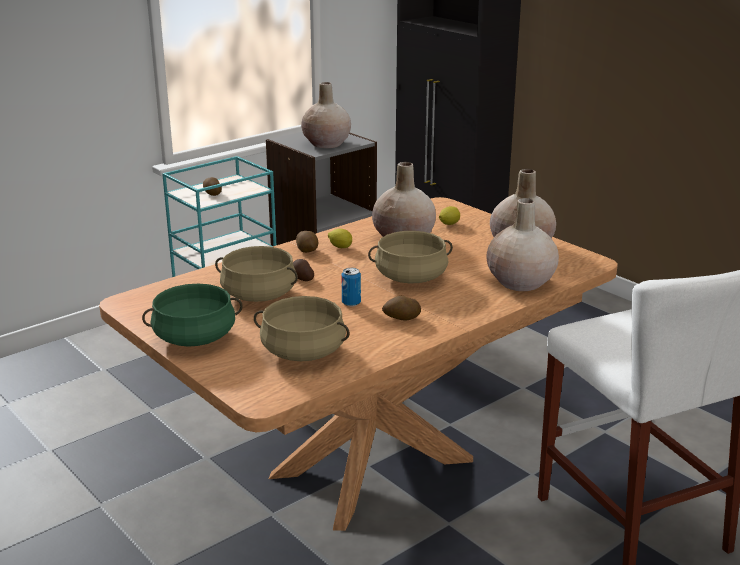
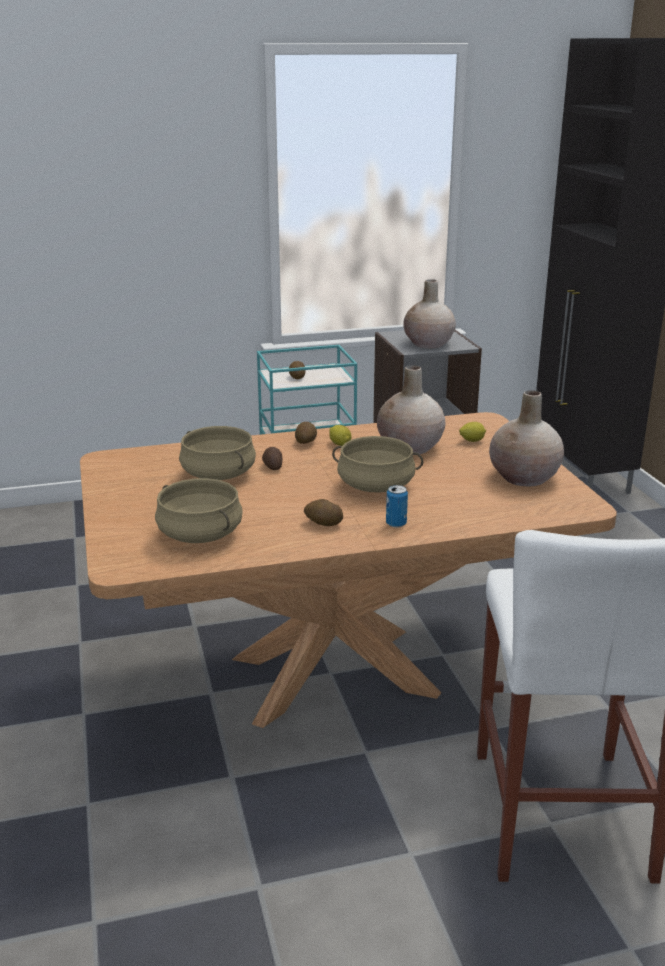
camera: 25 degrees right, 0 degrees up
green cooking pot [142,284,243,347] -> none
can [341,268,361,307] -> can moved to [386,485,408,528]
beige vase [487,198,559,291] -> none

